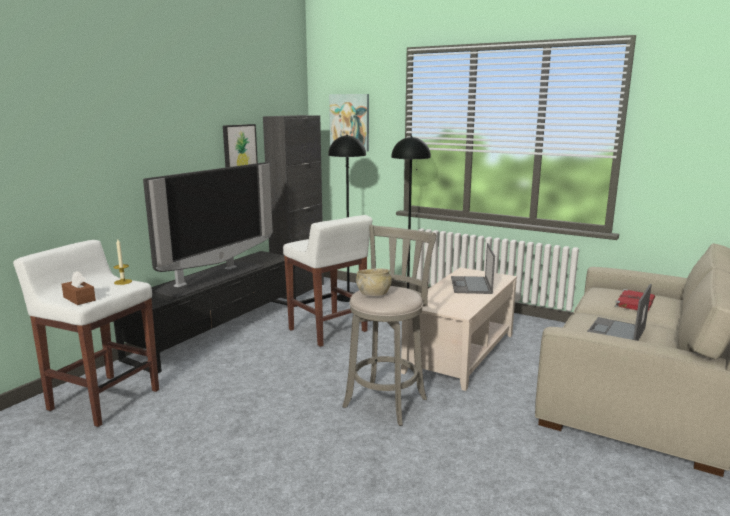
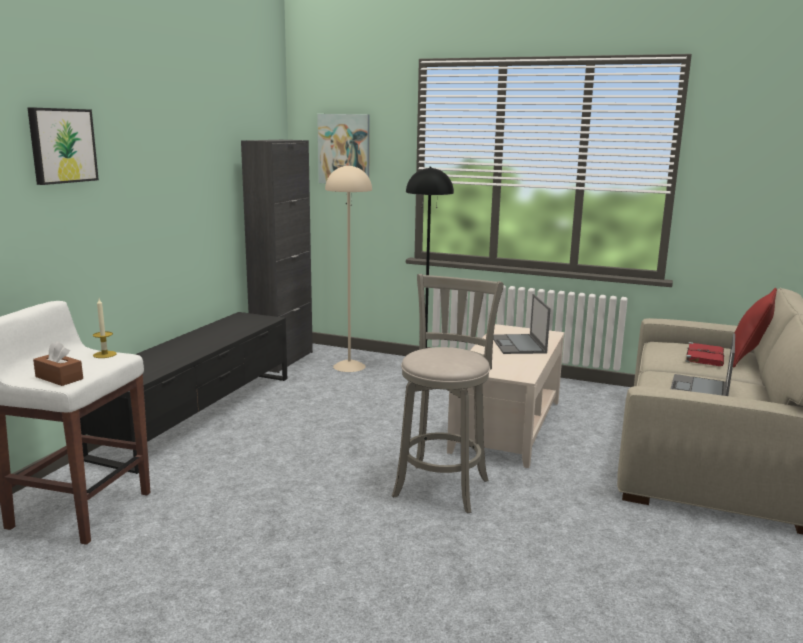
camera: 10 degrees left, 0 degrees up
television [143,162,273,299] -> none
picture [223,124,258,168] -> picture moved to [27,107,99,185]
white stool [283,215,373,347] -> none
black floor lamp [328,135,366,302] -> beige floor lamp [325,164,372,372]
beige bowl [356,268,392,296] -> none
none -> red pillow [733,288,777,368]

